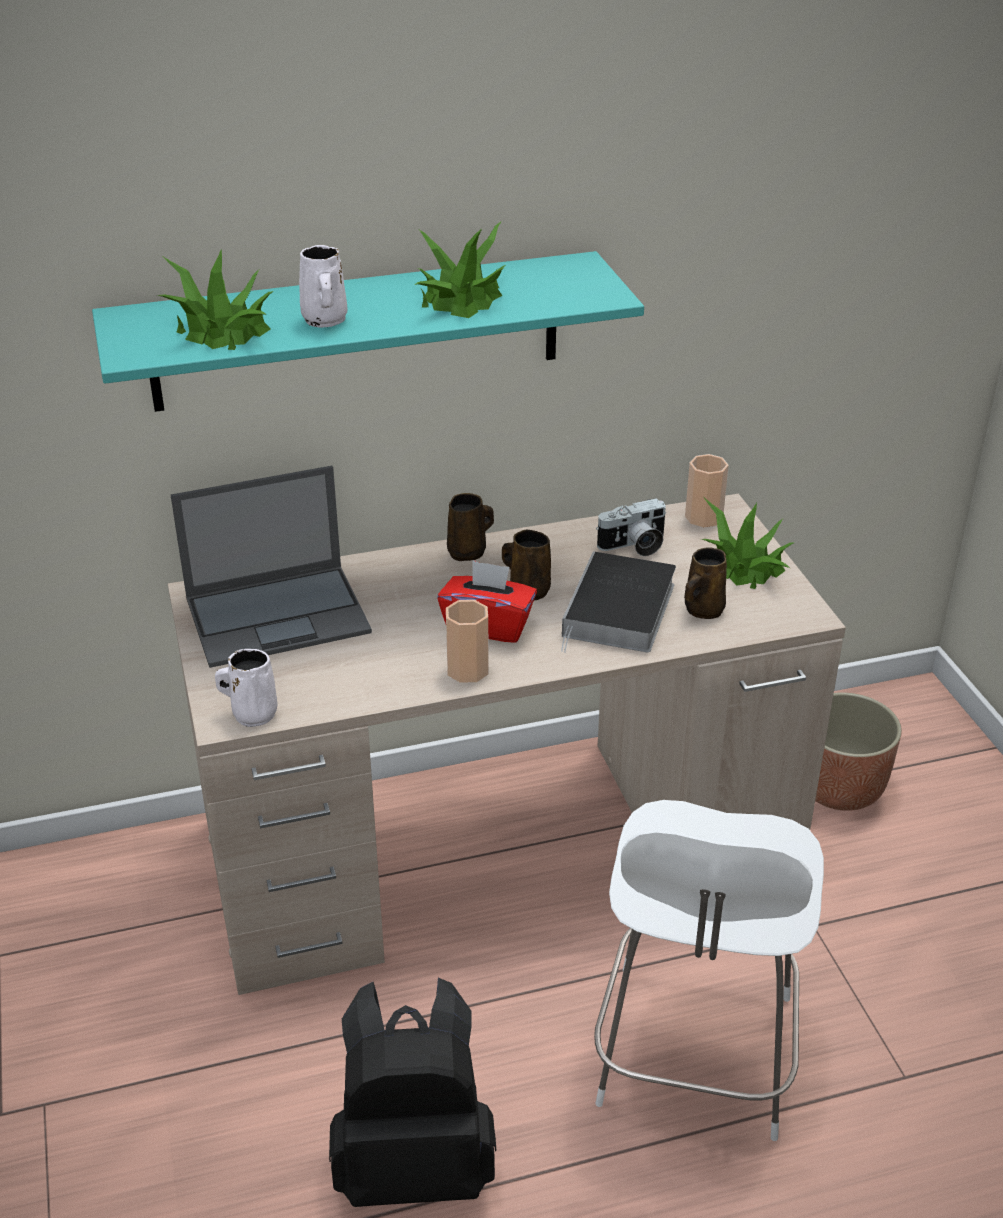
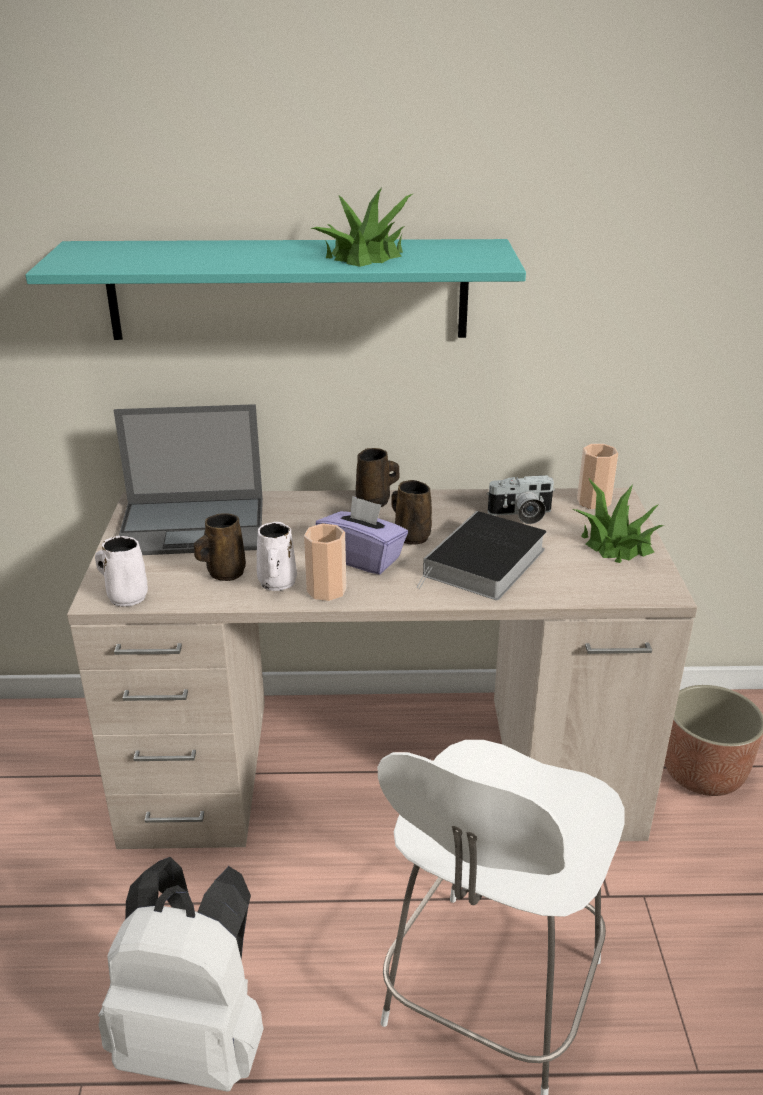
camera: 15 degrees right, 5 degrees down
potted plant [157,249,274,350] -> none
white mug [299,245,348,328] -> white mug moved to [257,522,297,591]
black backpack [329,978,496,1207] -> white backpack [98,857,264,1091]
red tissue box [437,560,537,643] -> purple tissue box [316,495,408,575]
brown mug [684,547,727,619] -> brown mug moved to [194,513,246,581]

